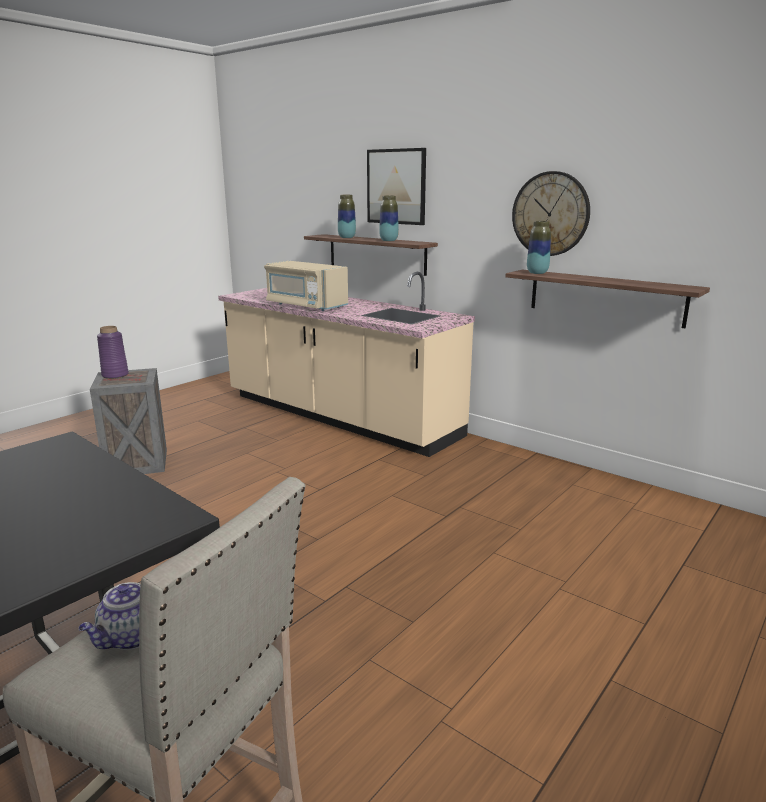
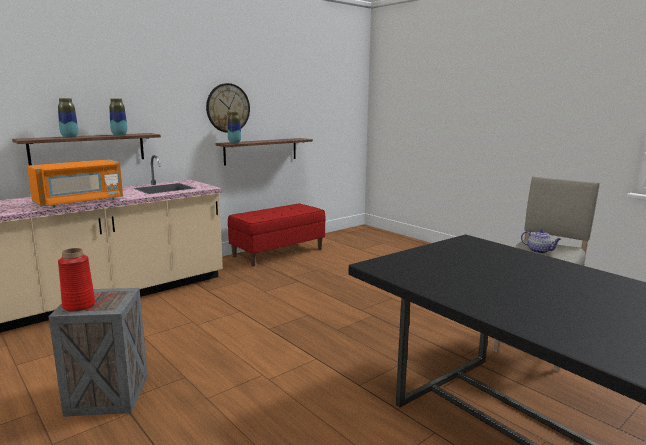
camera: 80 degrees left, 5 degrees down
purple vase [97,326,129,379] -> red vase [58,248,95,312]
beige microwave [264,261,348,311] -> orange microwave [27,159,123,208]
picture [367,148,426,225] -> none
none -> red bench [228,203,325,266]

